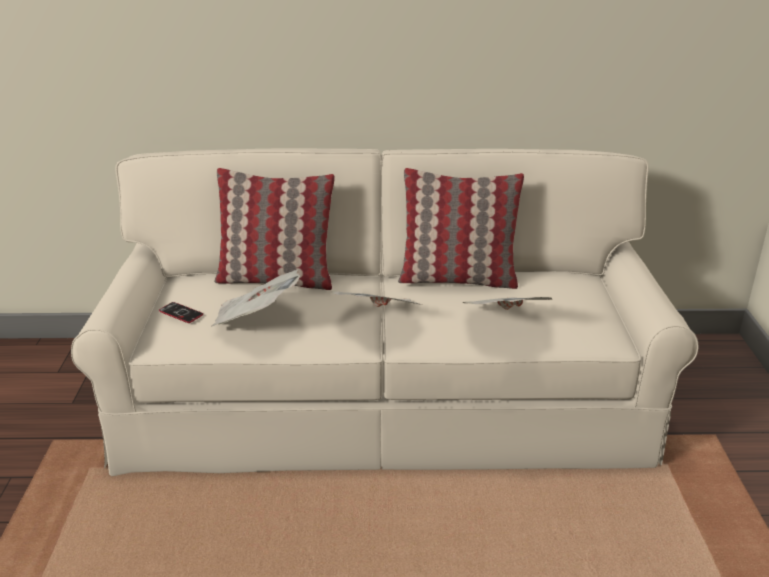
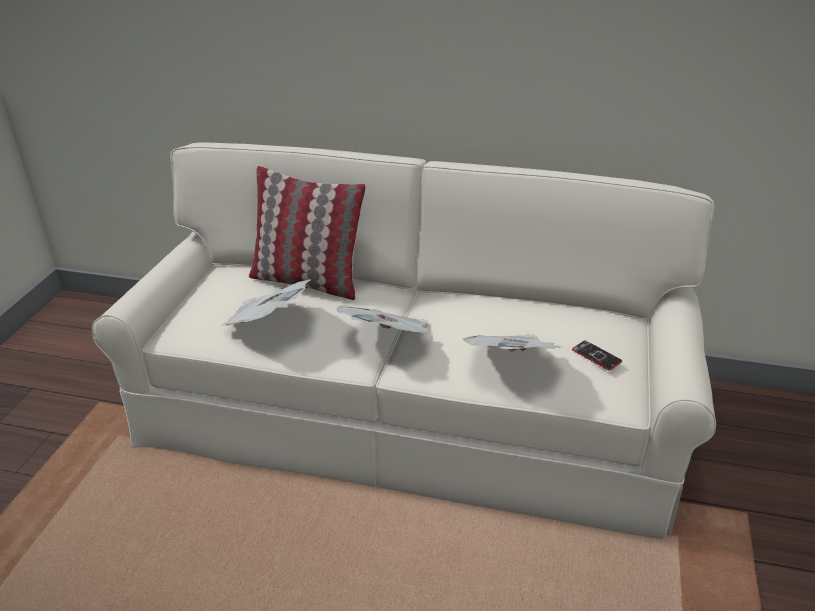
camera: 15 degrees right, 5 degrees up
phone [159,302,203,323] -> phone moved to [572,341,622,371]
pillow [398,168,524,289] -> none

